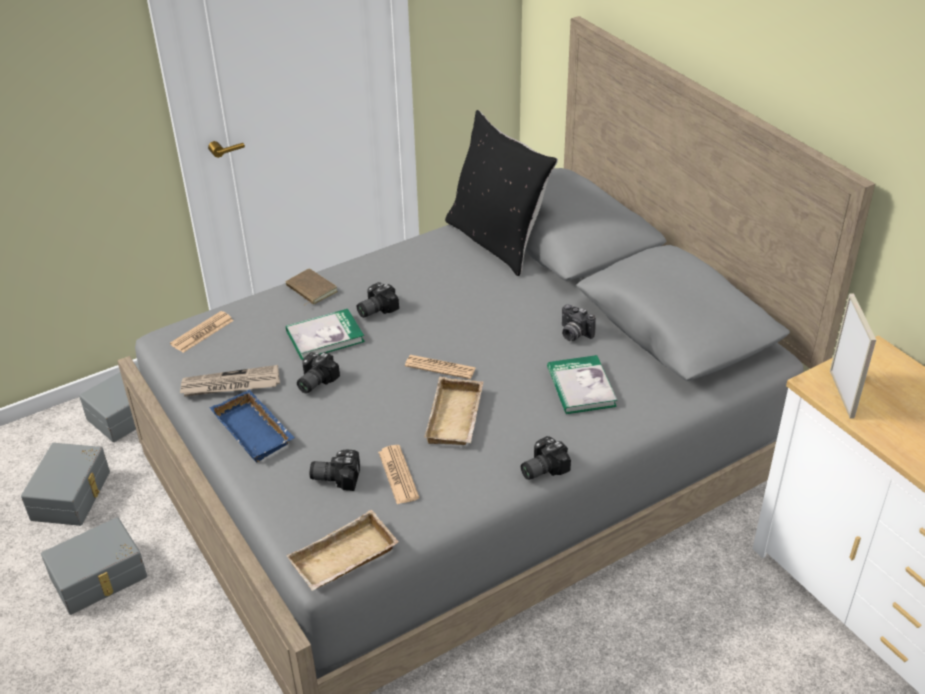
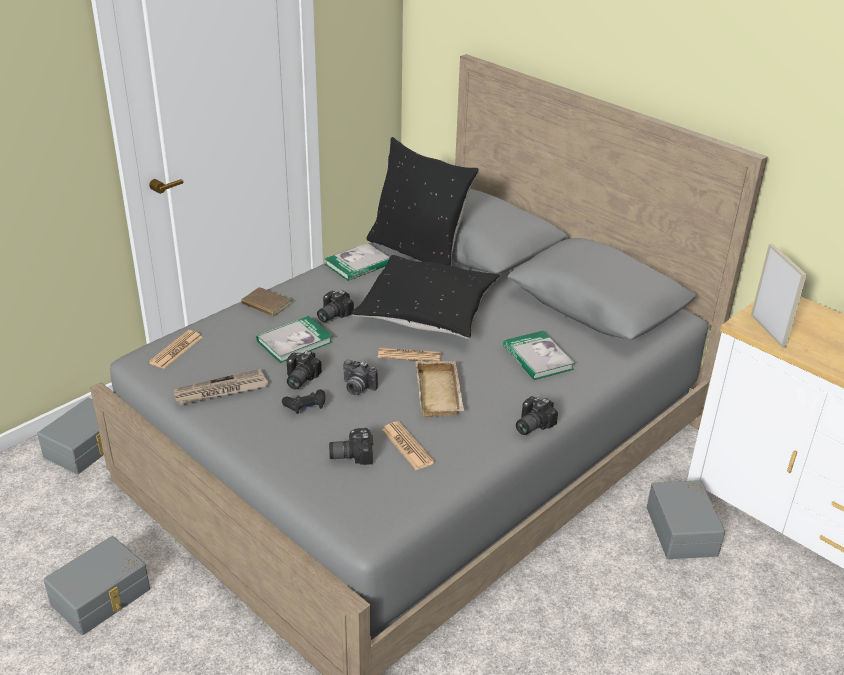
camera: 15 degrees left, 5 degrees down
grey storage box [21,443,110,526] -> grey storage box moved to [647,480,725,559]
blue tray [210,389,295,462] -> none
beige tray [286,510,399,591] -> none
camera [562,304,596,341] -> camera moved to [343,359,378,395]
none -> black game controller [282,389,325,414]
none -> book [325,243,390,281]
none -> black pillow [351,255,500,339]

